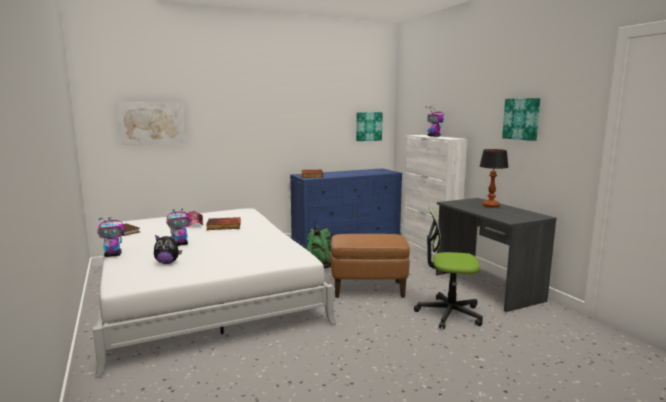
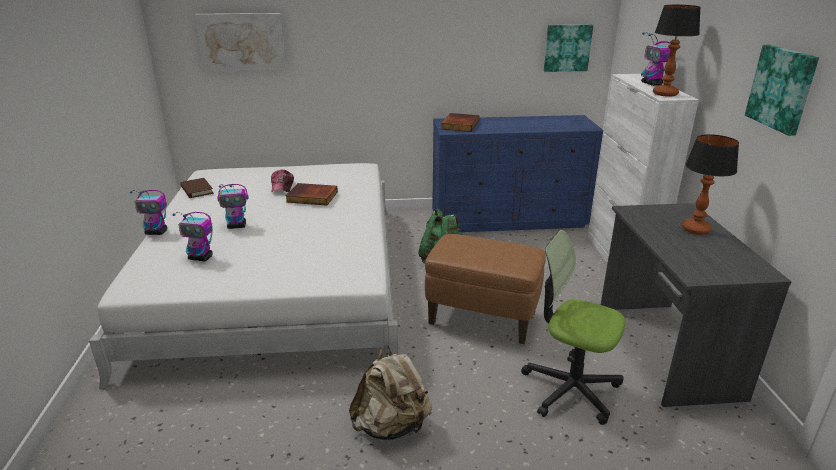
camera: 20 degrees right, 15 degrees up
plush toy [154,234,182,264] -> toy robot [173,212,213,261]
none -> beige backpack [349,345,432,440]
none -> table lamp [653,5,701,97]

